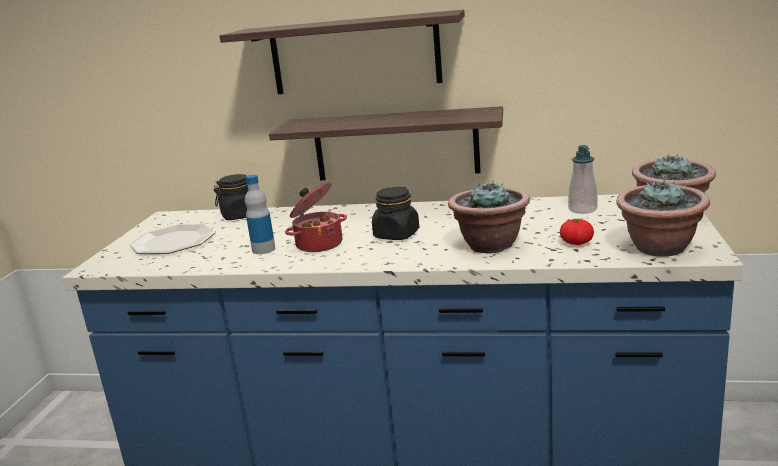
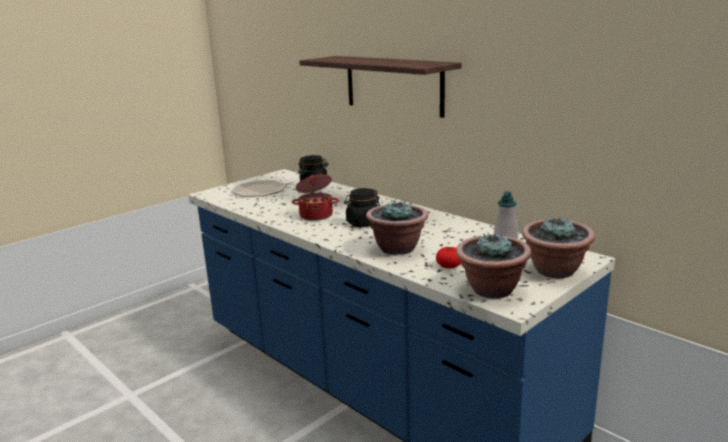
camera: 35 degrees right, 0 degrees up
bottle [245,175,275,254] -> none
shelf [269,106,503,180] -> none

